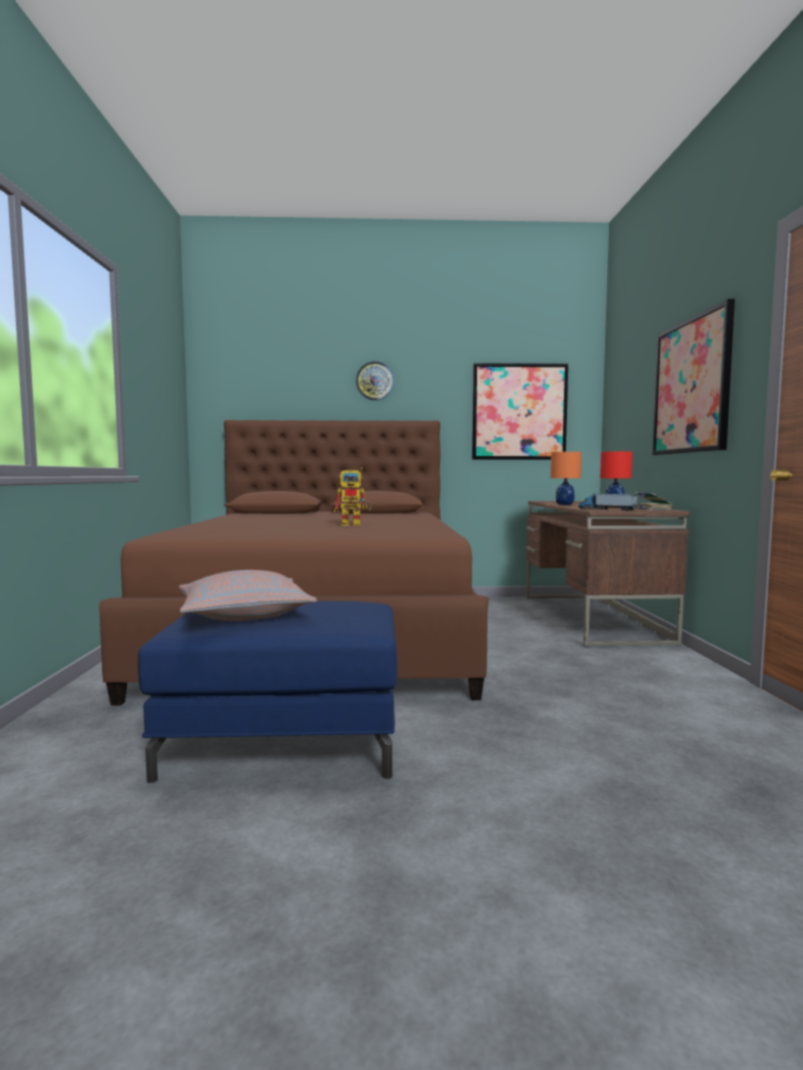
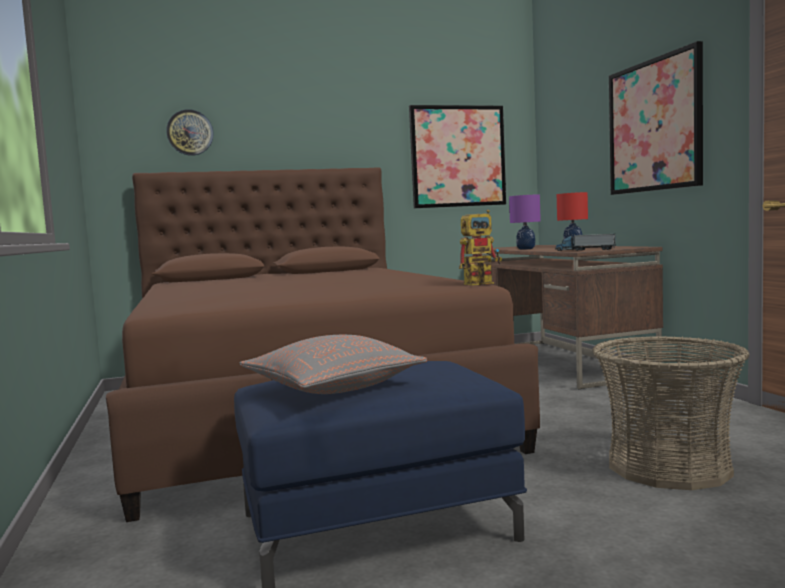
camera: 15 degrees left, 0 degrees up
toy robot [334,467,371,526] -> toy robot moved to [459,210,502,286]
wall clock [356,361,394,401] -> wall clock moved to [166,109,213,156]
orange table lamp [551,451,582,505] -> purple table lamp [509,195,541,250]
book [634,492,672,510] -> none
none -> basket [592,336,749,490]

